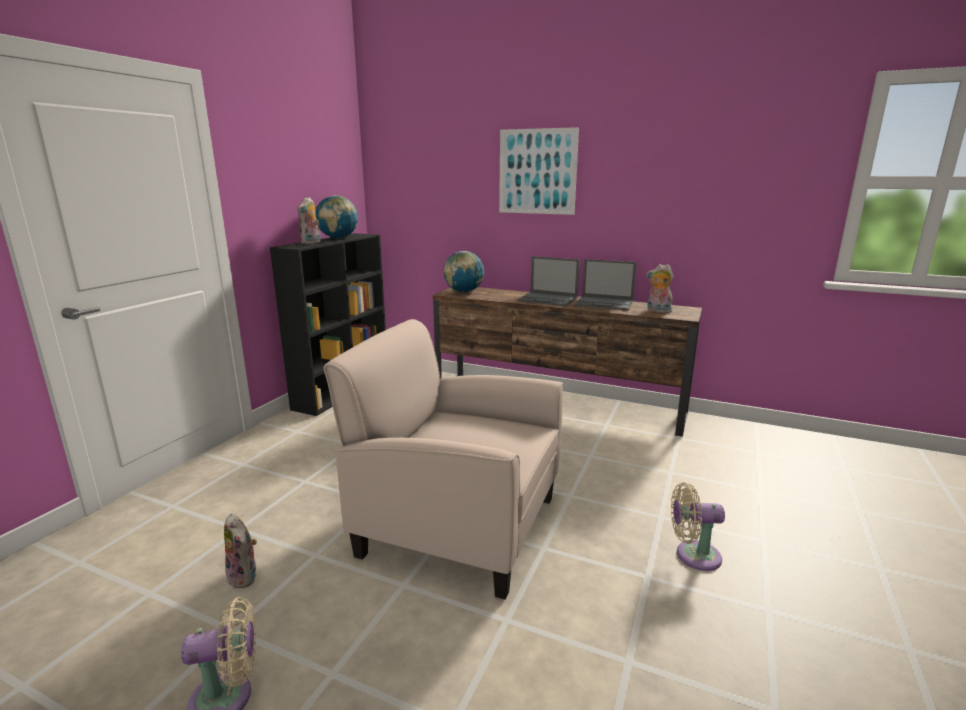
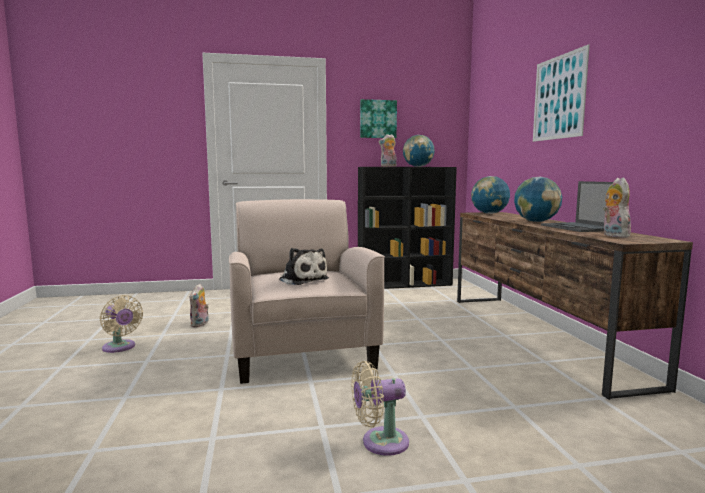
camera: 55 degrees right, 10 degrees down
laptop [517,256,580,306] -> globe [514,177,562,222]
beige fan [671,483,725,571] -> beige fan turned 75 degrees counterclockwise [351,361,409,456]
none -> plush toy [279,248,329,285]
none -> picture [360,99,397,138]

